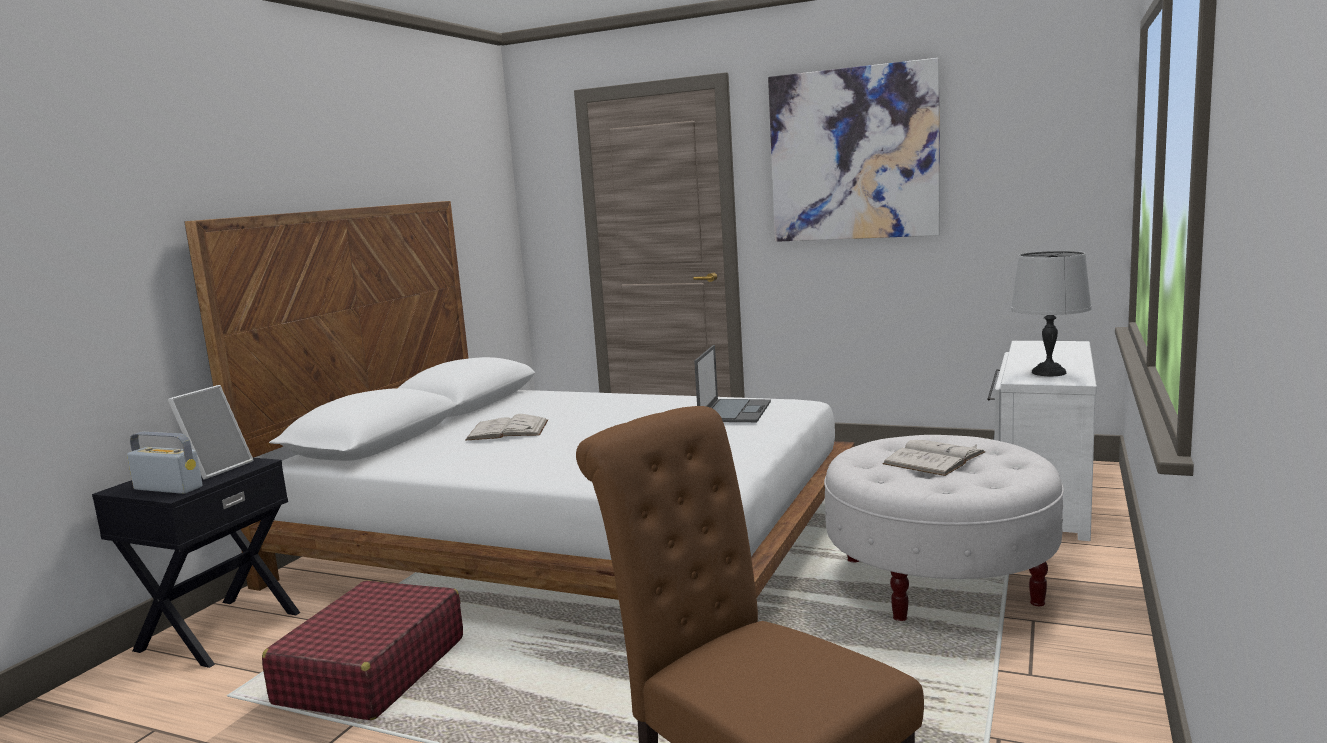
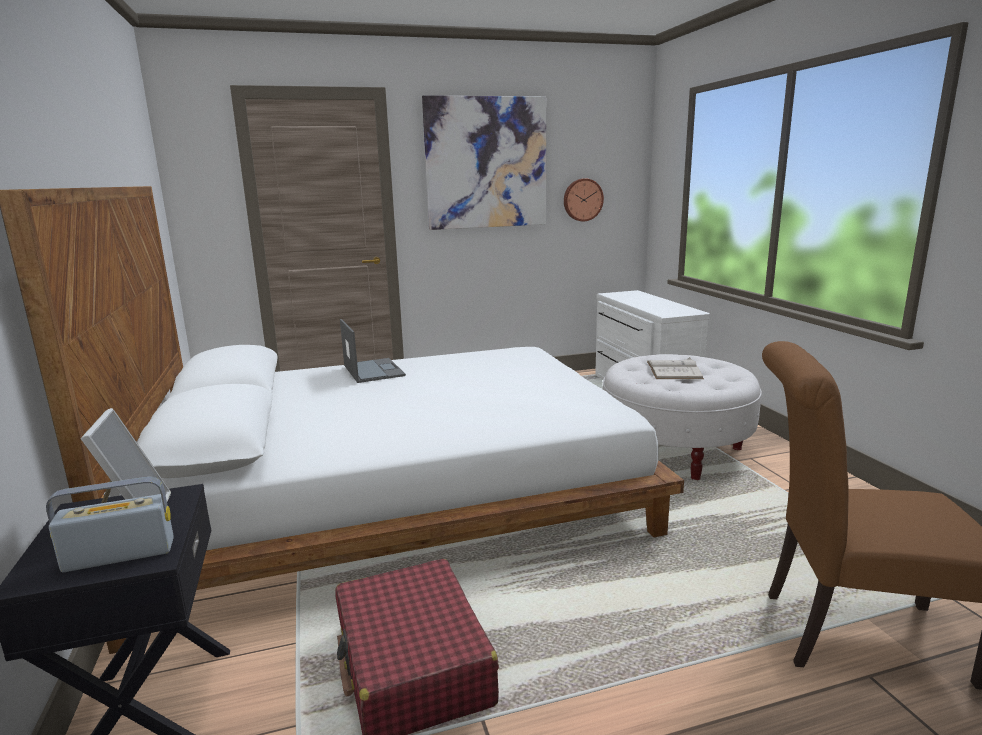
camera: 40 degrees left, 5 degrees up
white book [465,414,548,441] -> none
laptop [694,345,771,422] -> laptop moved to [340,319,406,383]
grey table lamp [1011,251,1092,376] -> none
none -> wall clock [564,179,604,221]

